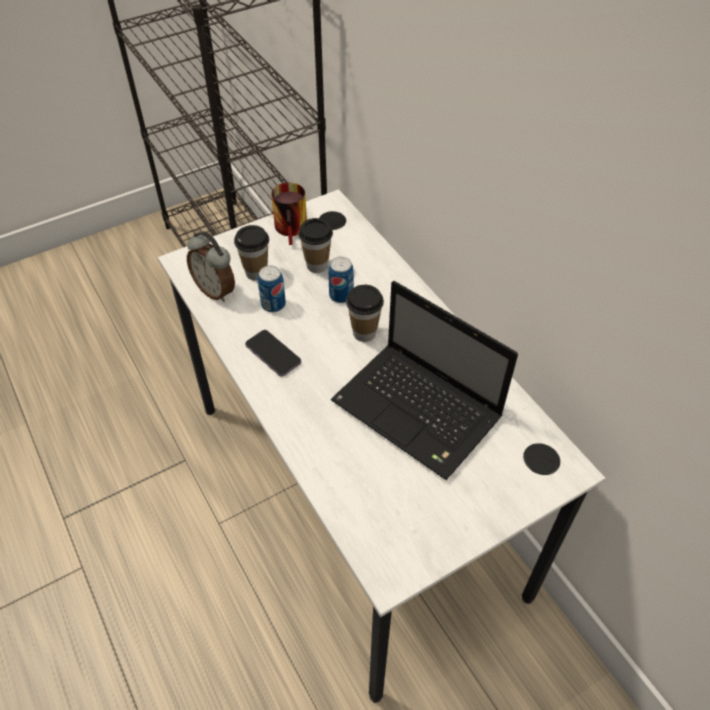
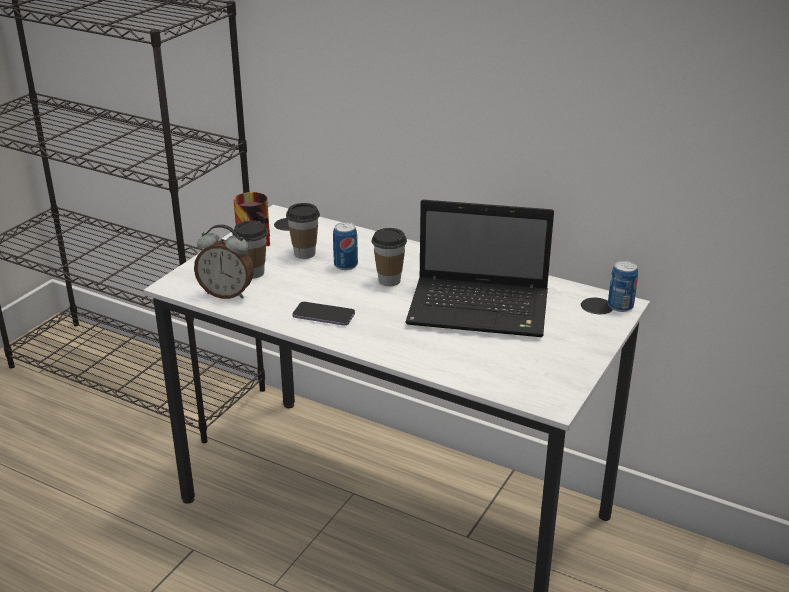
camera: 30 degrees left, 20 degrees down
can [258,266,286,312] -> can moved to [608,261,638,312]

